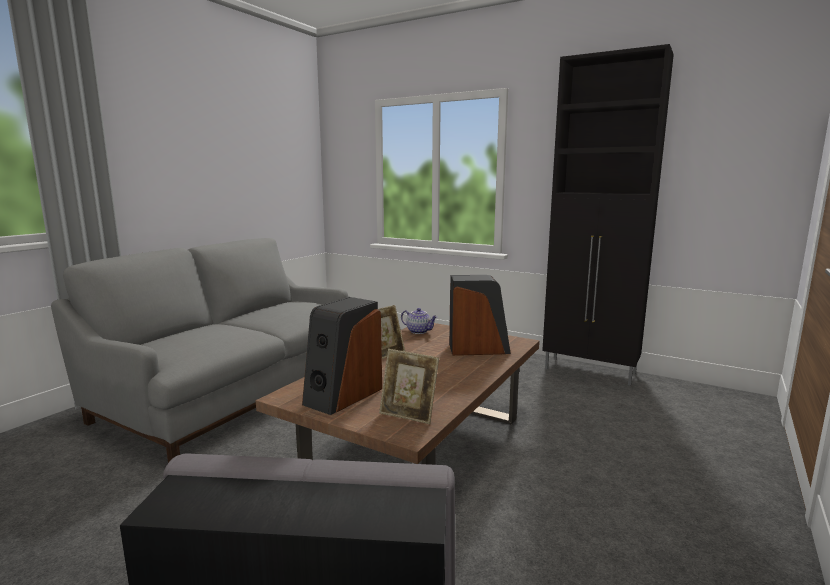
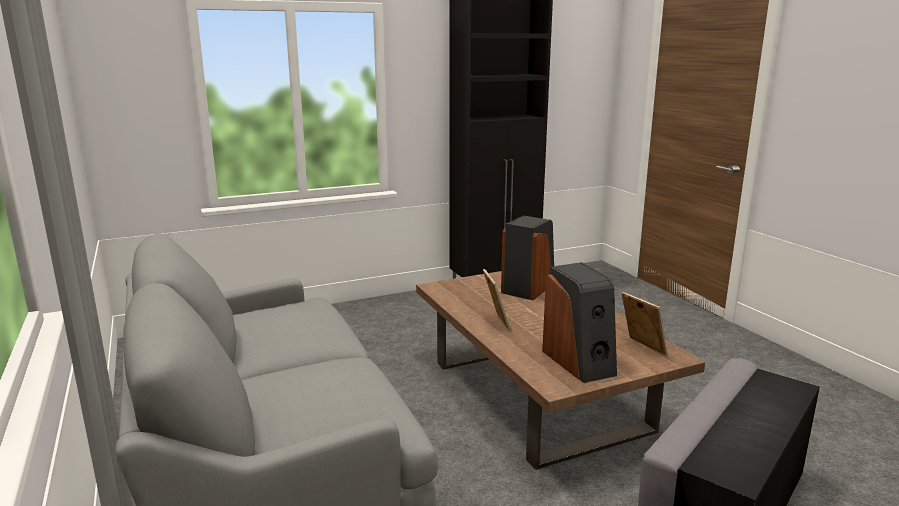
camera: 55 degrees left, 5 degrees up
picture frame [379,349,439,424] -> picture frame turned 90 degrees counterclockwise [621,292,668,356]
teapot [401,308,437,334] -> none

